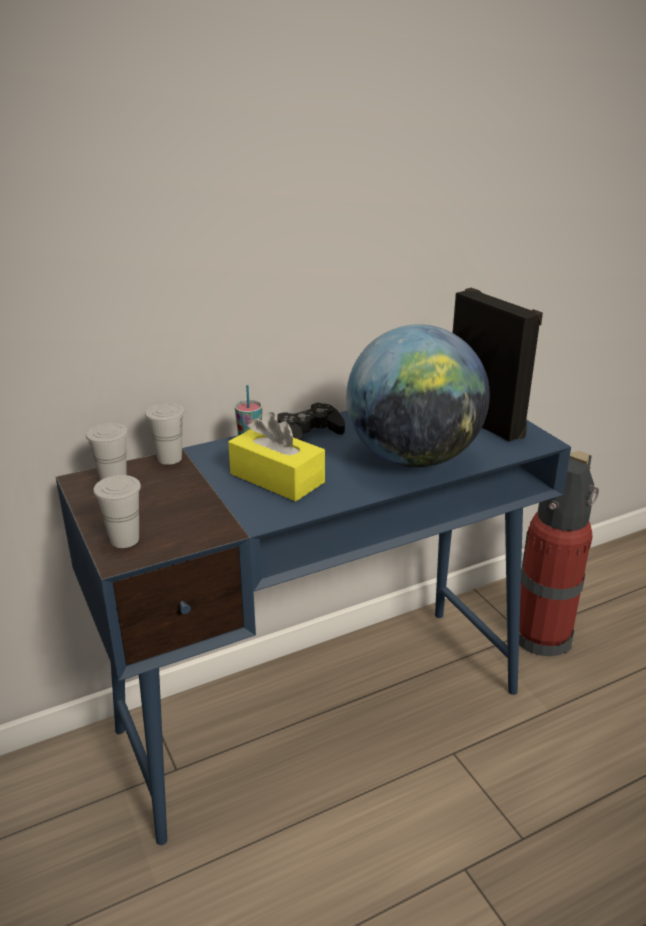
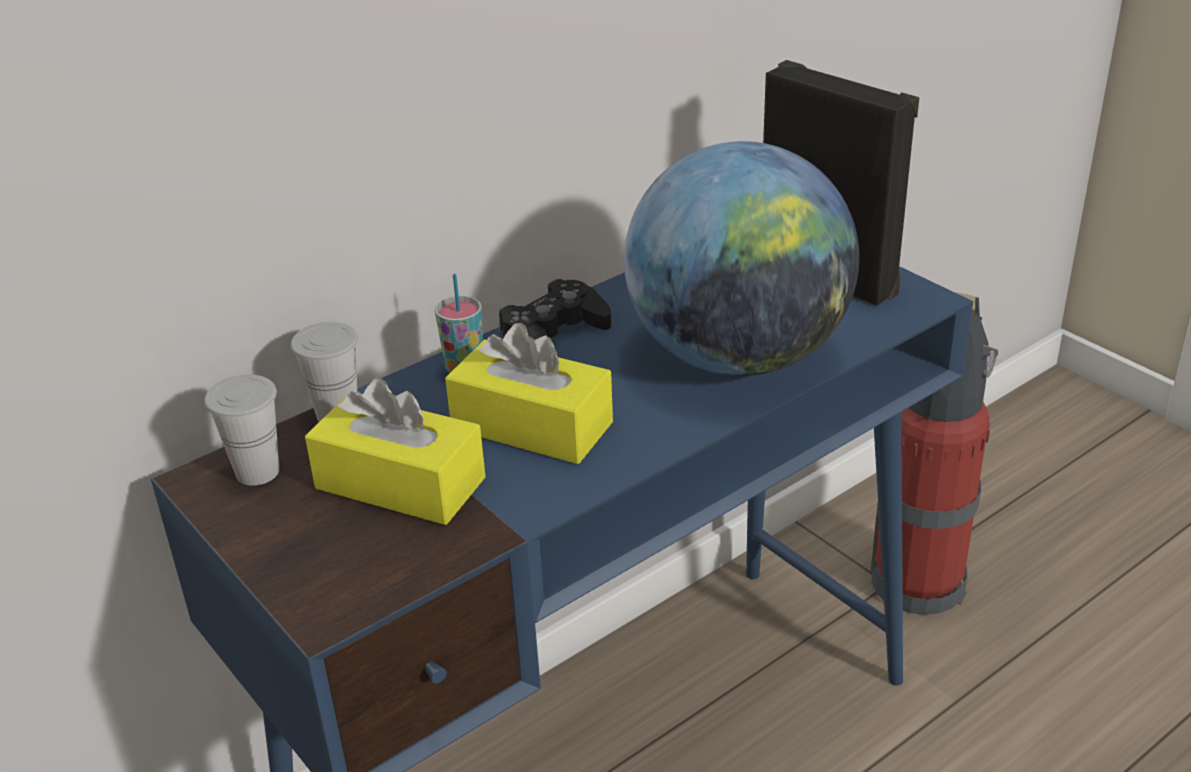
camera: 10 degrees left, 5 degrees up
white cup [93,475,141,548] -> none
none -> yellow tissue box [305,378,485,525]

